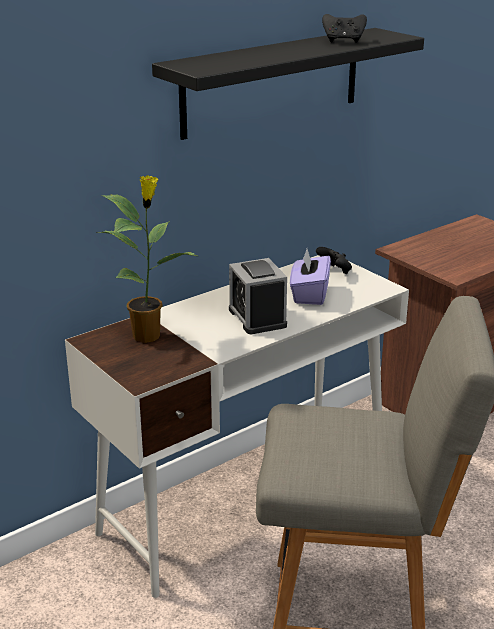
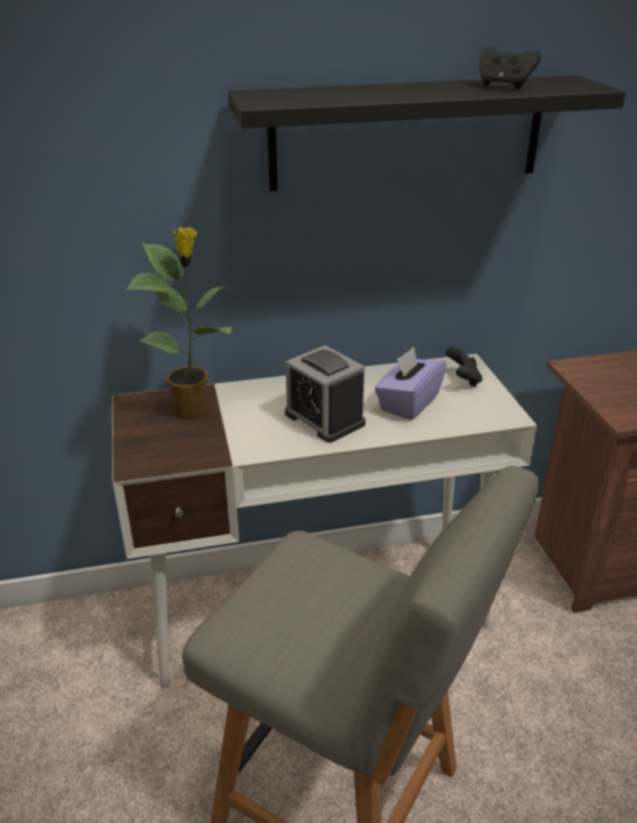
camera: 25 degrees right, 5 degrees up
alarm clock [229,258,287,334] -> alarm clock turned 45 degrees counterclockwise [285,345,366,443]

